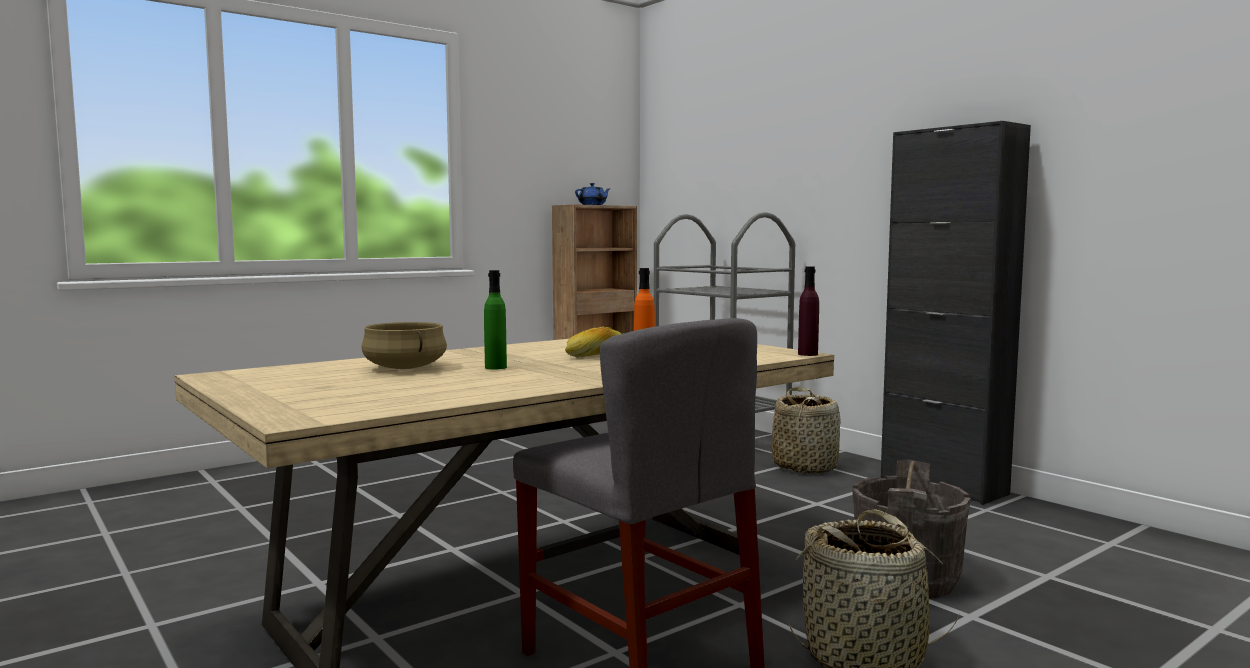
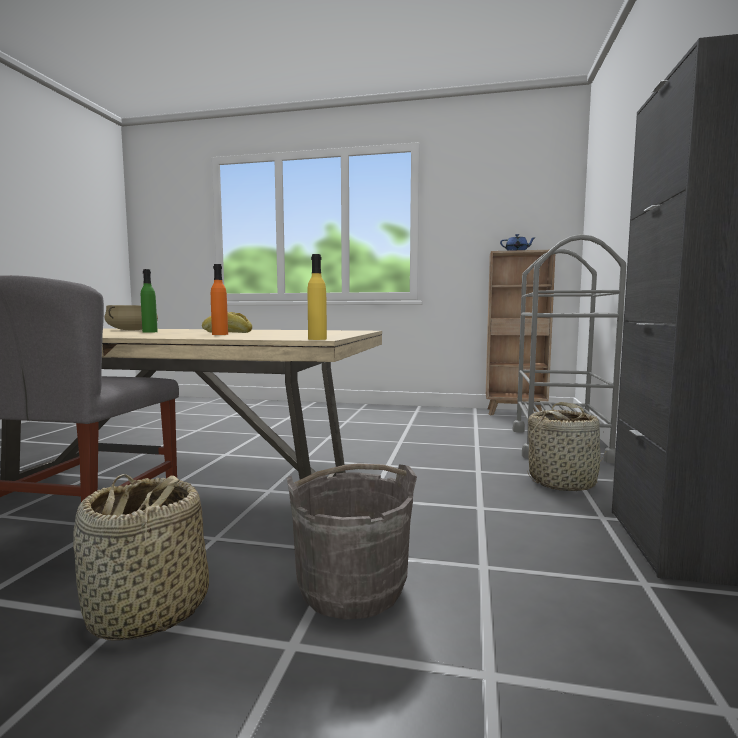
camera: 50 degrees right, 0 degrees up
purple bottle [798,266,819,356] -> yellow bottle [308,254,327,340]

